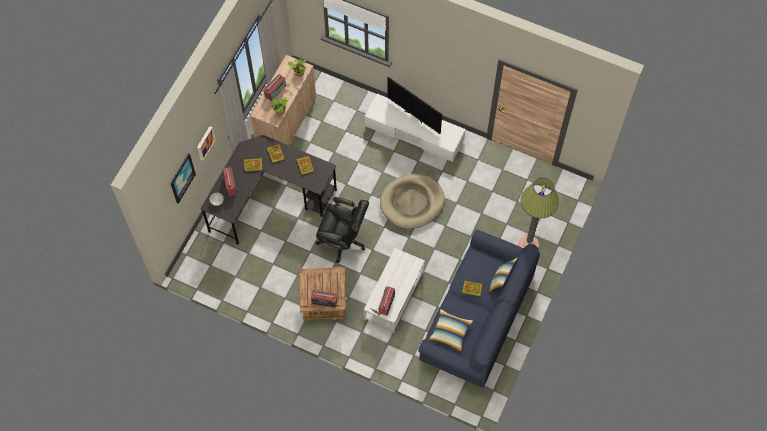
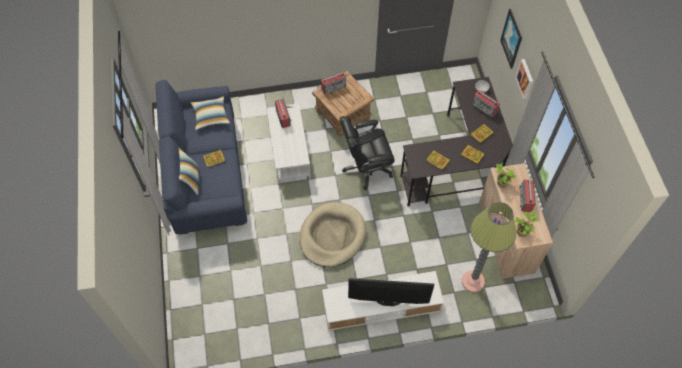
camera: 145 degrees right, 5 degrees down
floor lamp [518,177,559,248] -> floor lamp moved to [462,202,516,292]

